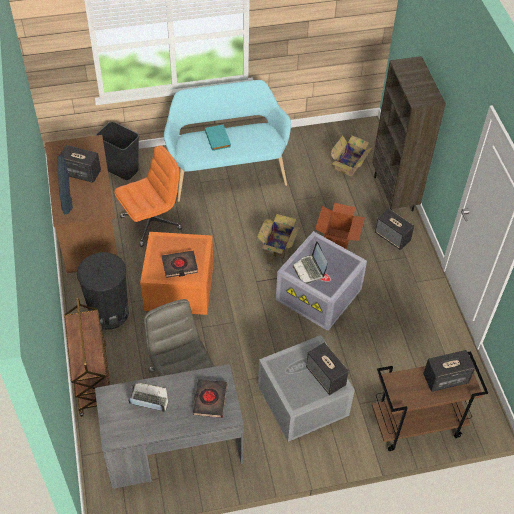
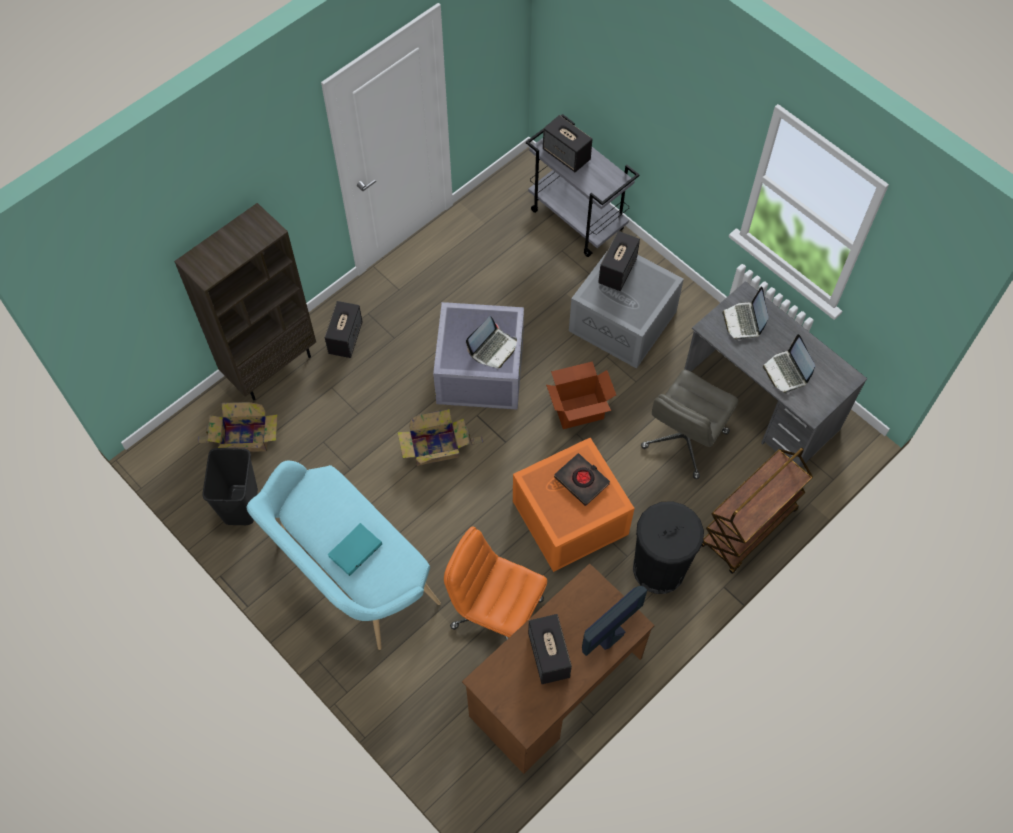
camera: 120 degrees left, 10 degrees up
black trash can [96,121,139,180] -> black trash can moved to [202,448,258,525]
black book [193,379,227,418] -> laptop [722,286,769,341]
cardboard box [315,203,365,249] -> cardboard box moved to [546,361,616,429]
brown cart [372,352,488,451] -> grey cart [526,114,640,257]

